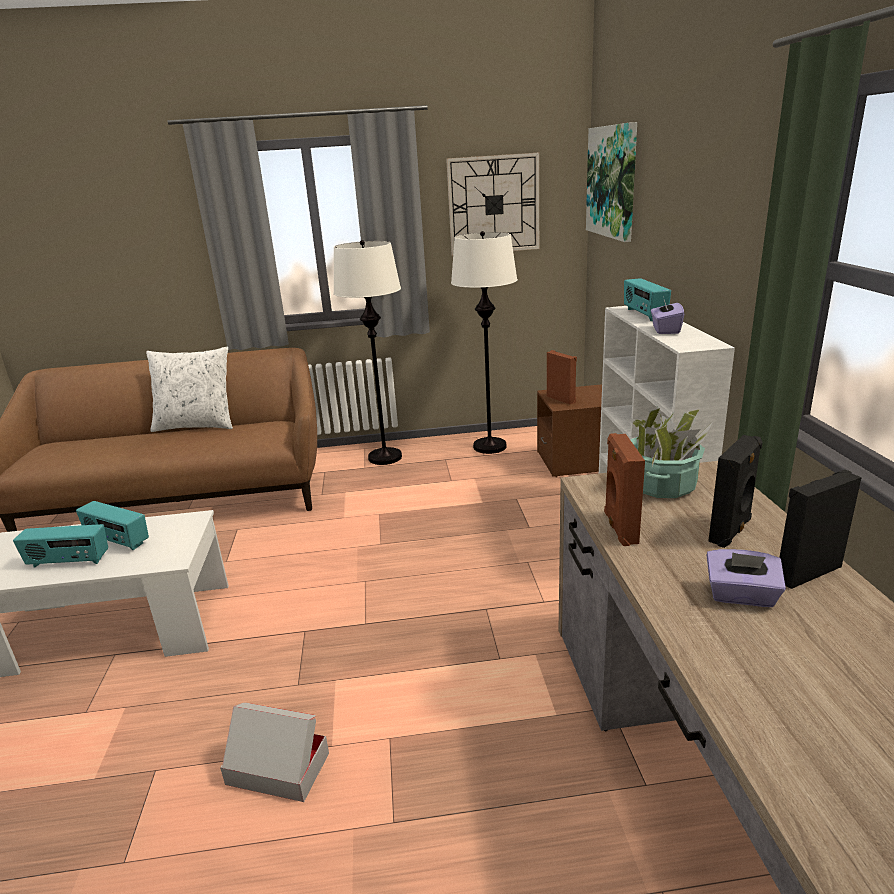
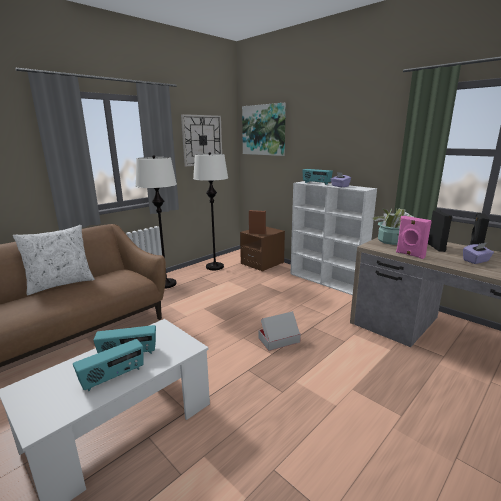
camera: 40 degrees left, 5 degrees down
cardboard box [220,703,329,802] -> cardboard box moved to [259,311,301,351]
brown speaker [604,433,645,546] -> pink speaker [396,216,432,259]

